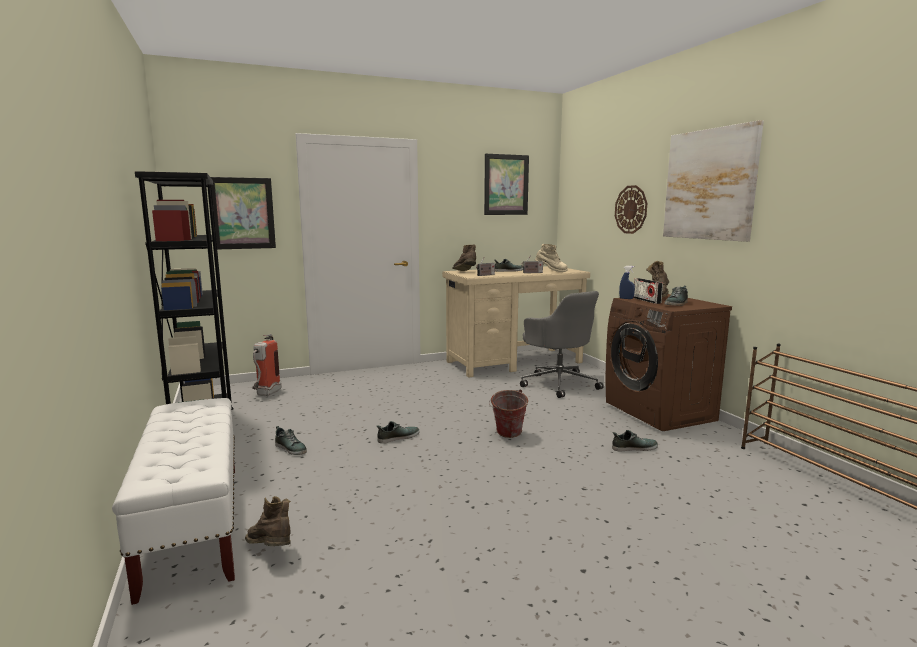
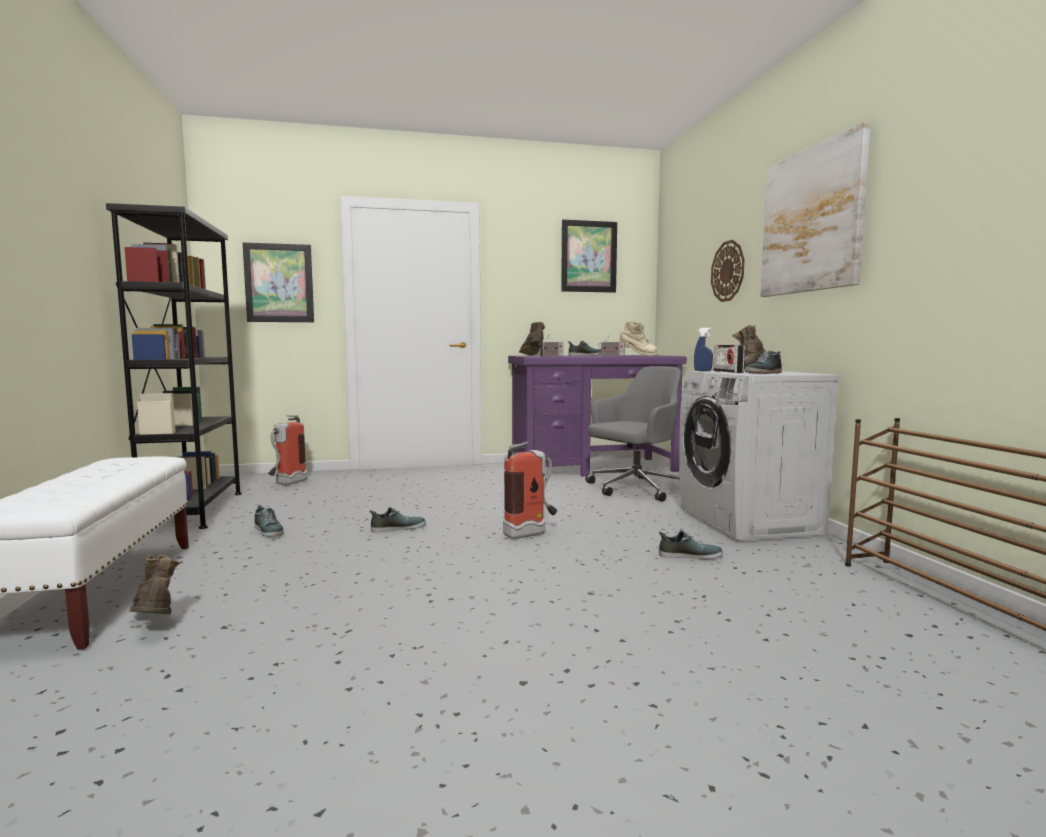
camera: 10 degrees right, 5 degrees down
beige desk [442,266,590,378] -> purple desk [508,355,687,476]
bucket [489,389,528,438] -> fire extinguisher [503,442,557,539]
grey office chair [520,291,604,398] -> grey office chair turned 105 degrees counterclockwise [585,366,681,502]
brown washing machine [606,294,732,431] -> white washing machine [679,370,840,541]

